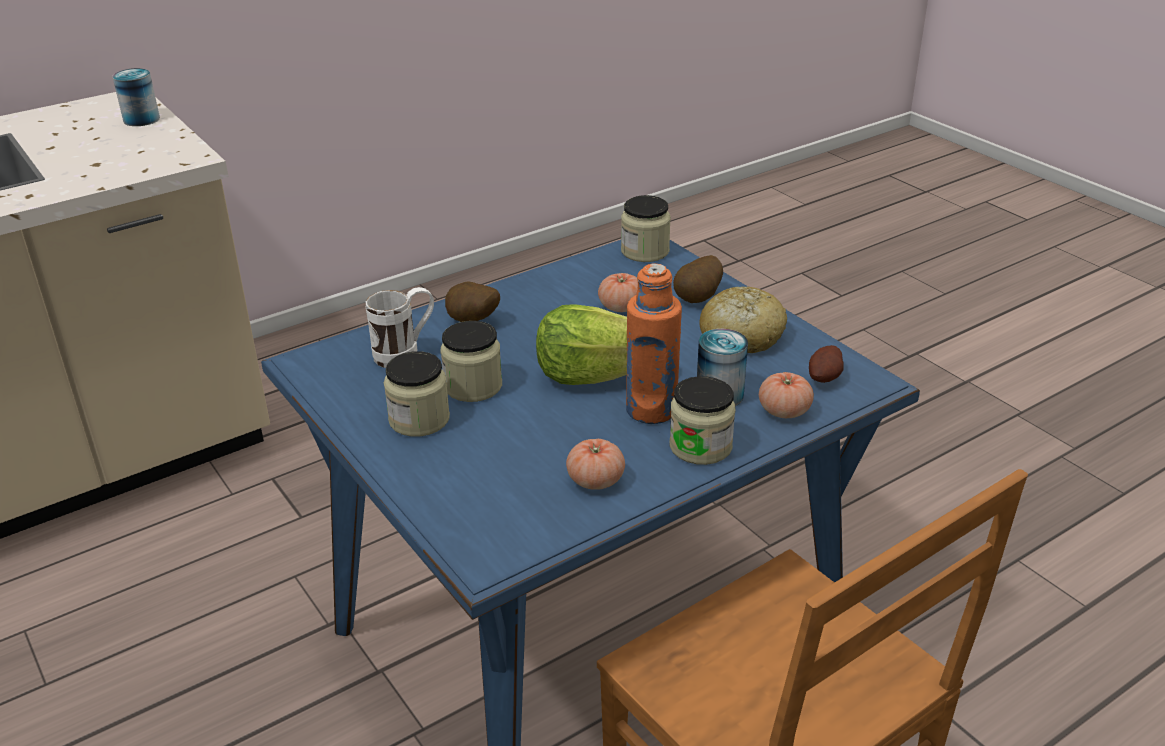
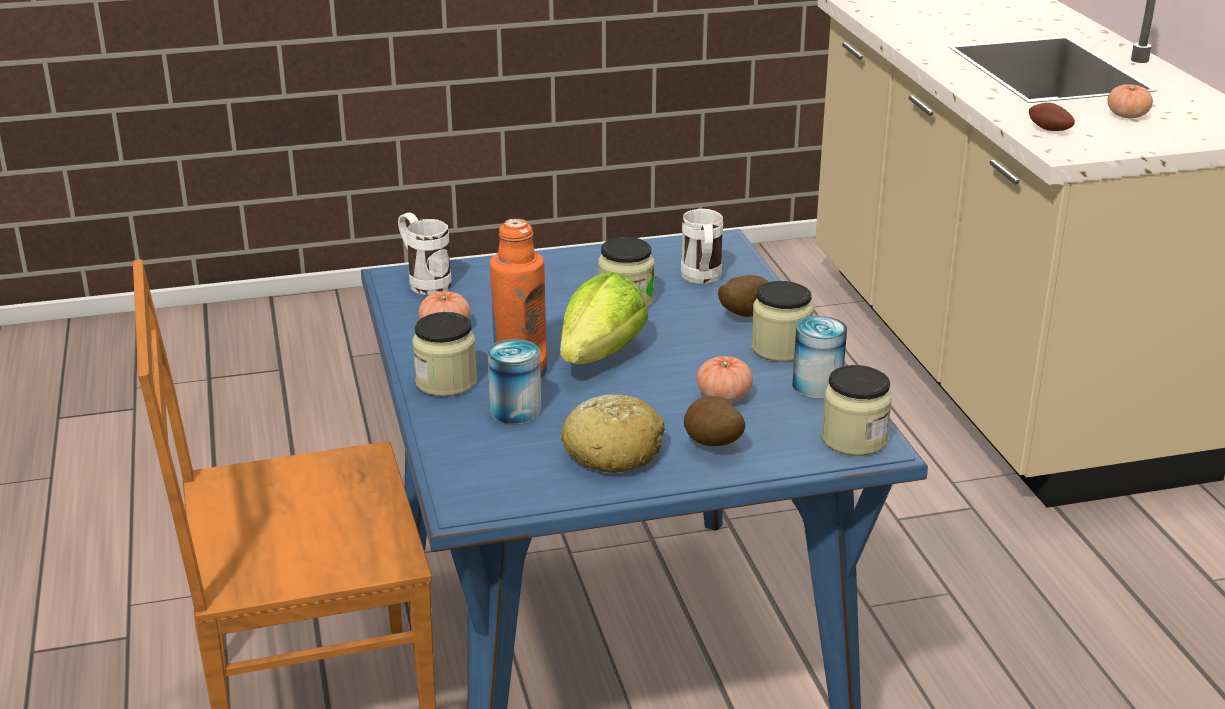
camera: 110 degrees right, 5 degrees down
can [112,68,160,126] -> can moved to [792,316,847,398]
jar [384,351,450,437] -> jar moved to [751,281,813,362]
tomato [759,372,814,418] -> tomato moved to [1107,84,1153,118]
potato [809,345,844,383] -> potato moved to [1029,103,1075,131]
none -> white mug [398,212,451,295]

